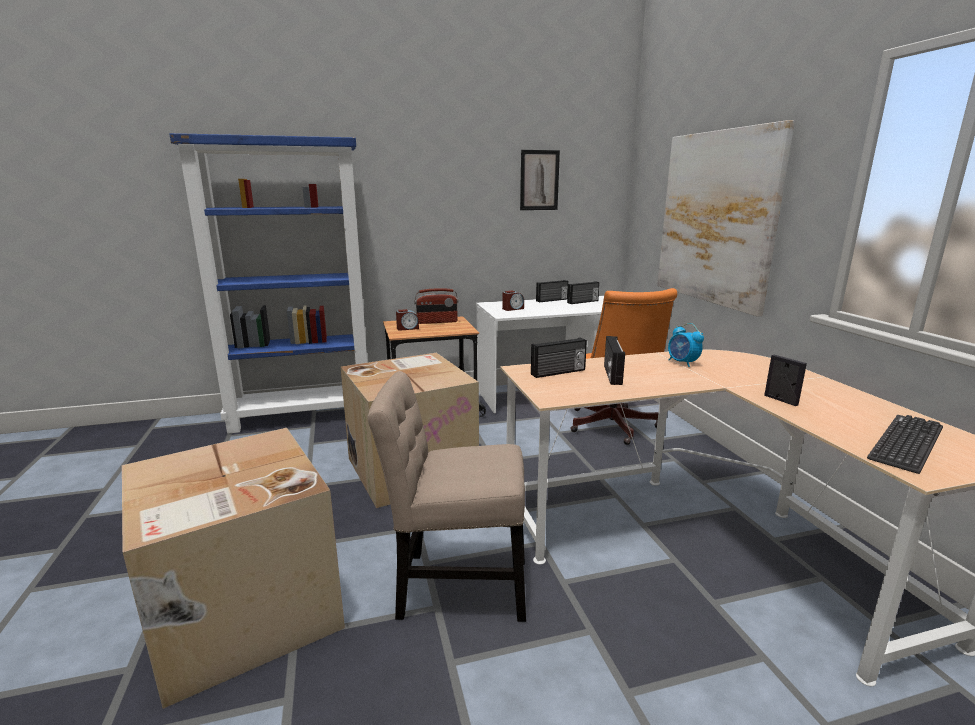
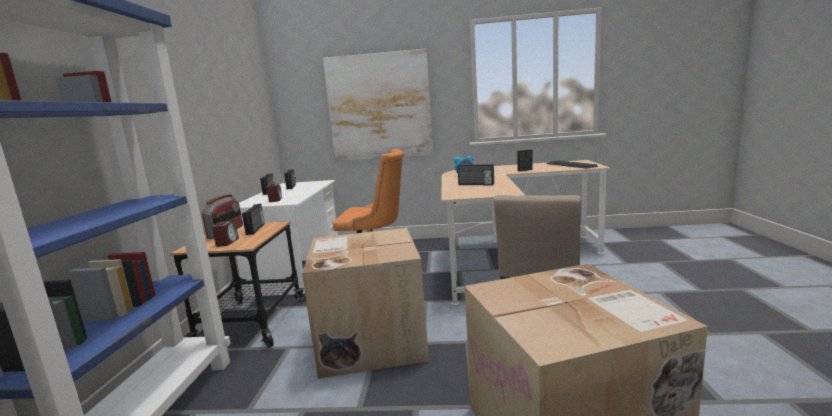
camera: 70 degrees left, 5 degrees down
picture [520,150,560,210] -> none
radio [531,337,587,378] -> radio moved to [242,204,265,235]

